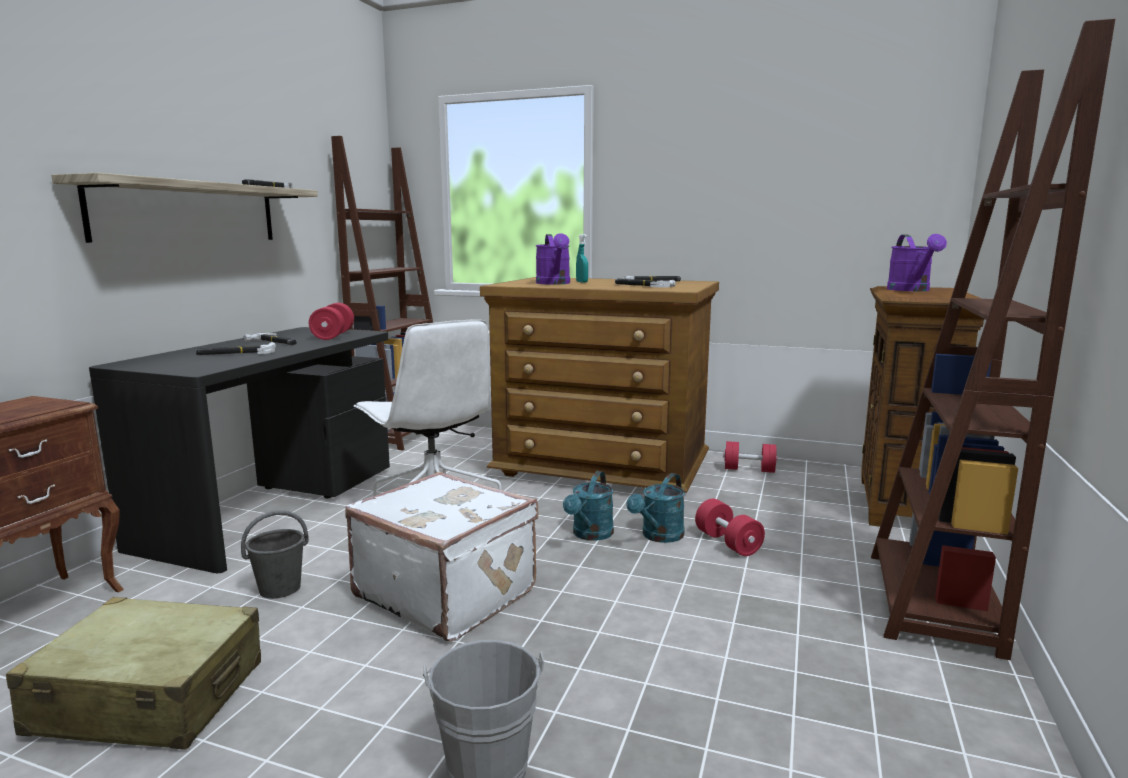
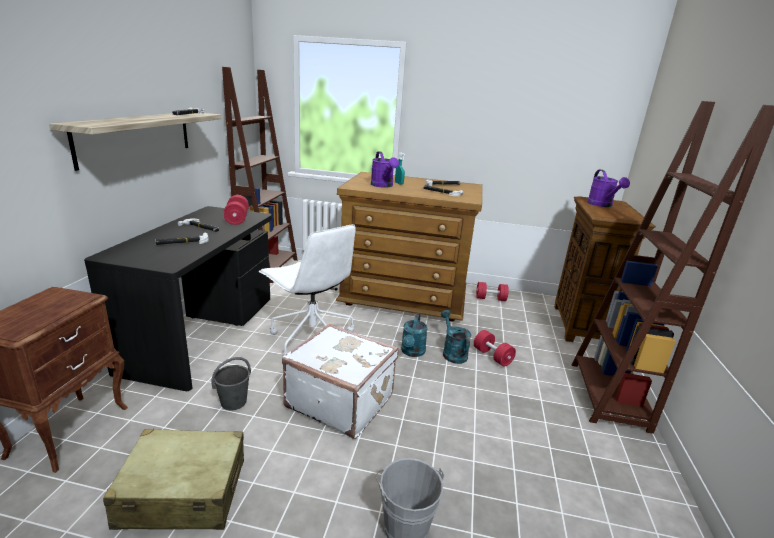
camera: 10 degrees left, 10 degrees up
turquoise watering can [626,473,685,543] -> turquoise watering can turned 135 degrees clockwise [441,310,471,364]

